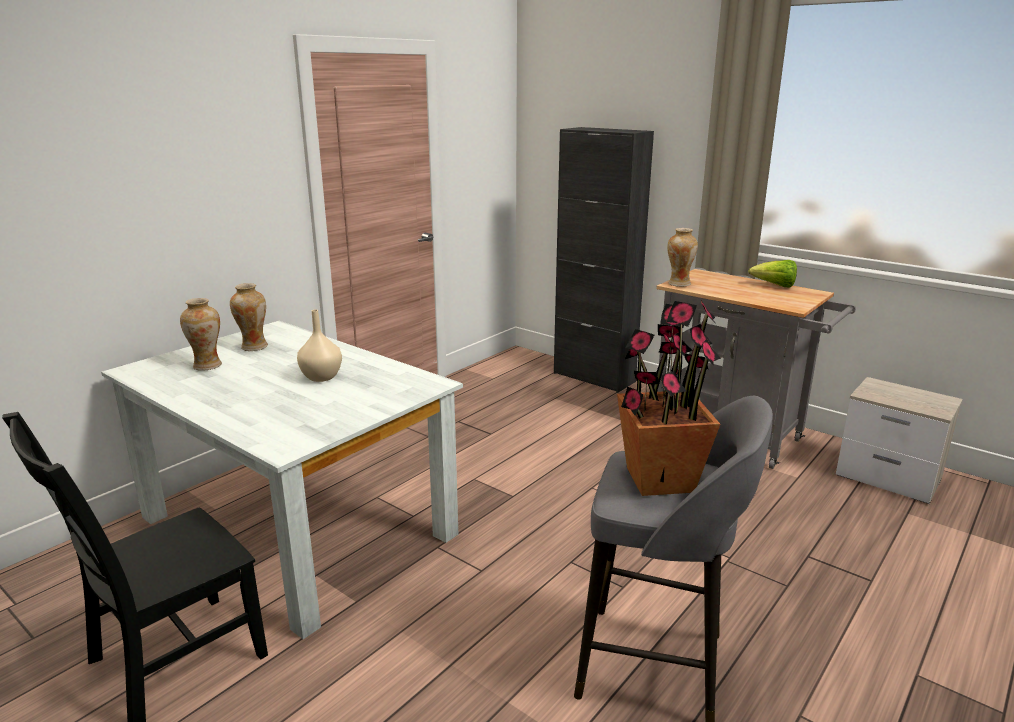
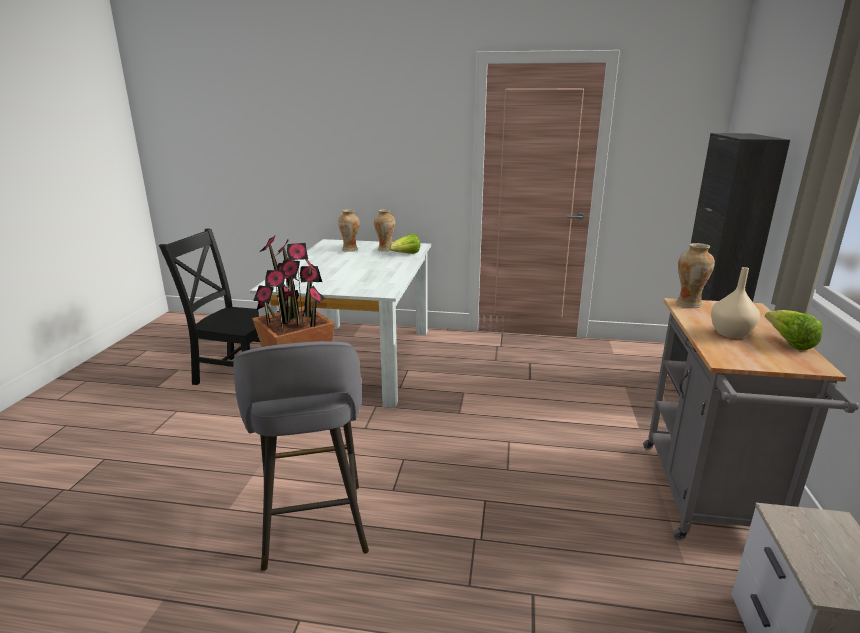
camera: 60 degrees right, 0 degrees up
beige vase [297,310,342,382] -> beige vase moved to [711,267,760,339]
none -> lettuce [389,234,420,254]

